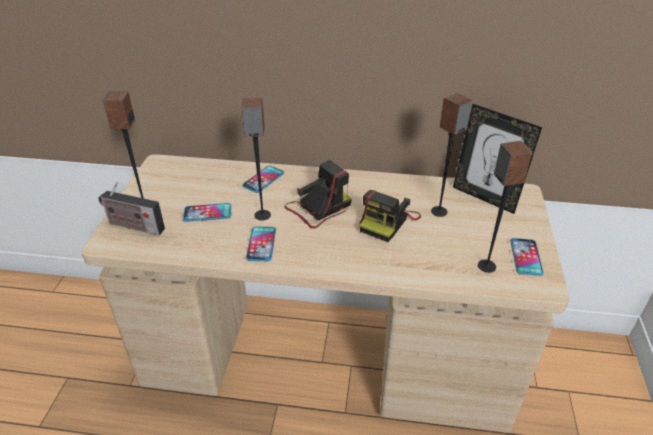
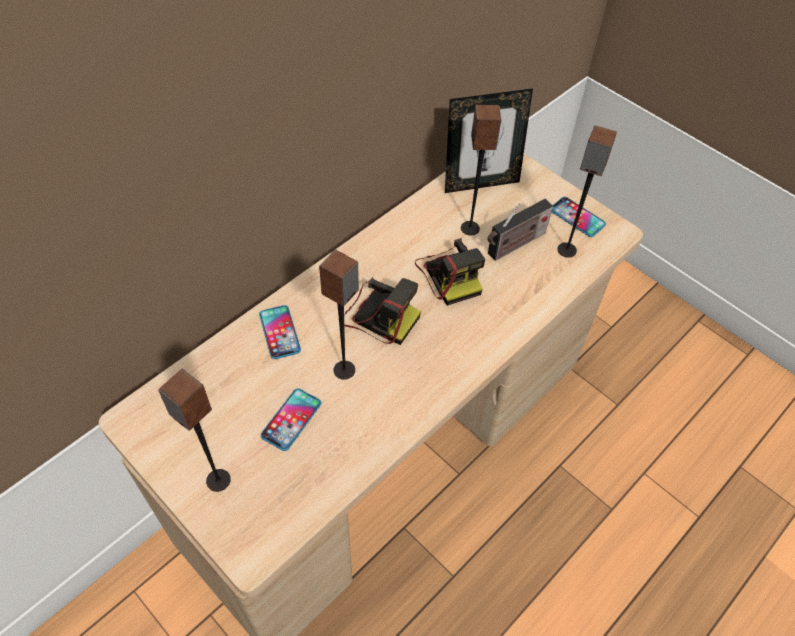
camera: 55 degrees left, 15 degrees up
radio [98,181,165,235] -> radio moved to [487,199,553,261]
phone [246,227,276,261] -> none
camera [285,160,352,229] -> camera turned 120 degrees clockwise [344,277,421,345]

